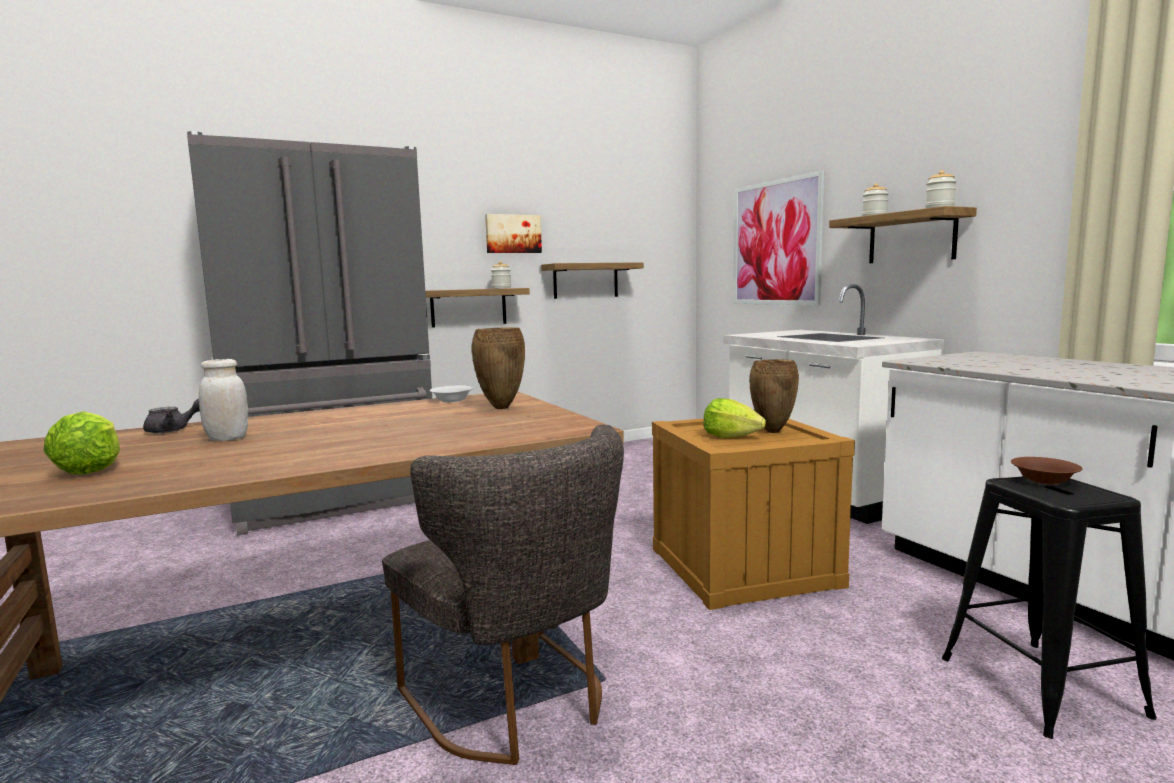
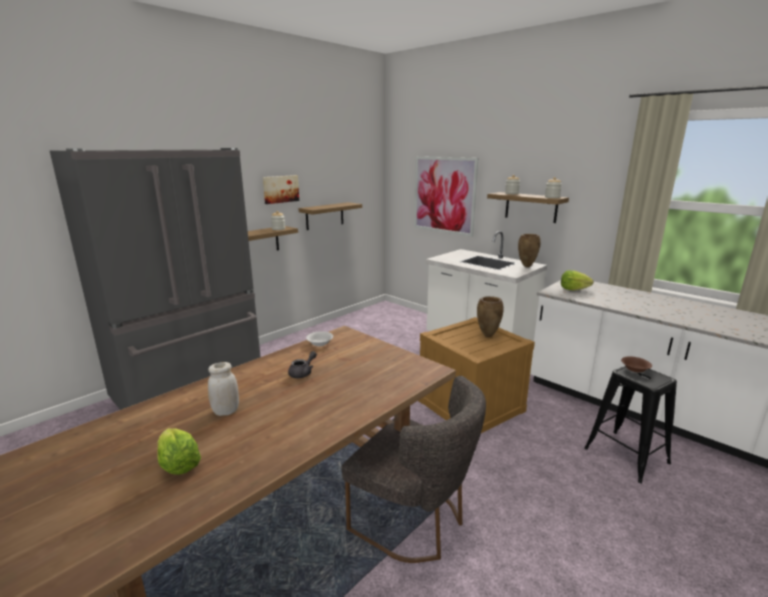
camera: 20 degrees left, 10 degrees up
grey teapot [143,398,200,434] -> grey teapot moved to [288,351,317,378]
brown vase [472,327,525,409] -> brown vase moved to [518,234,541,267]
lettuce [703,398,766,438] -> lettuce moved to [561,270,594,290]

